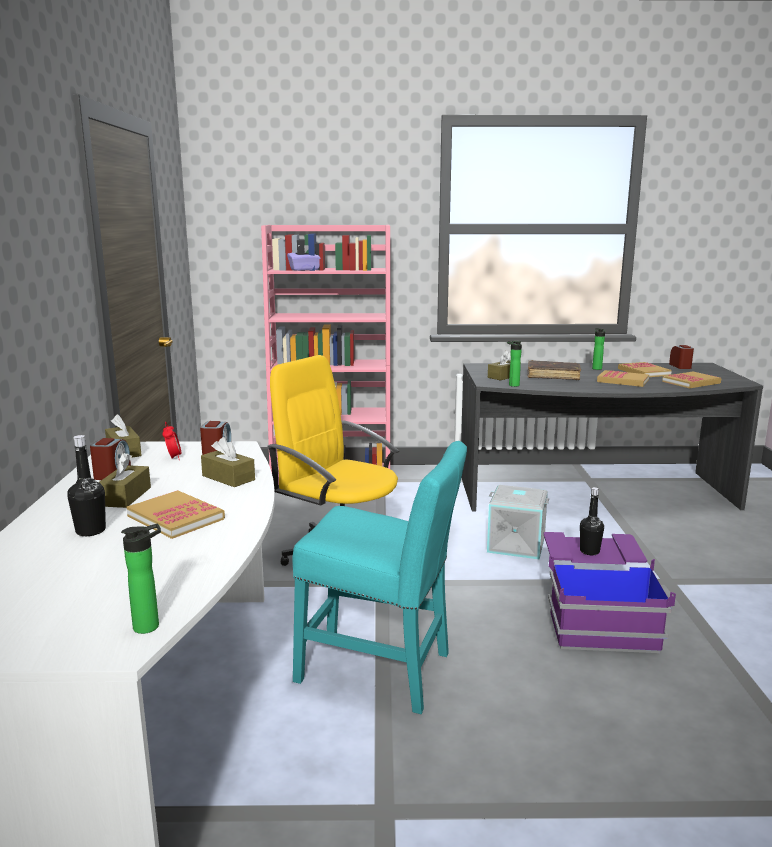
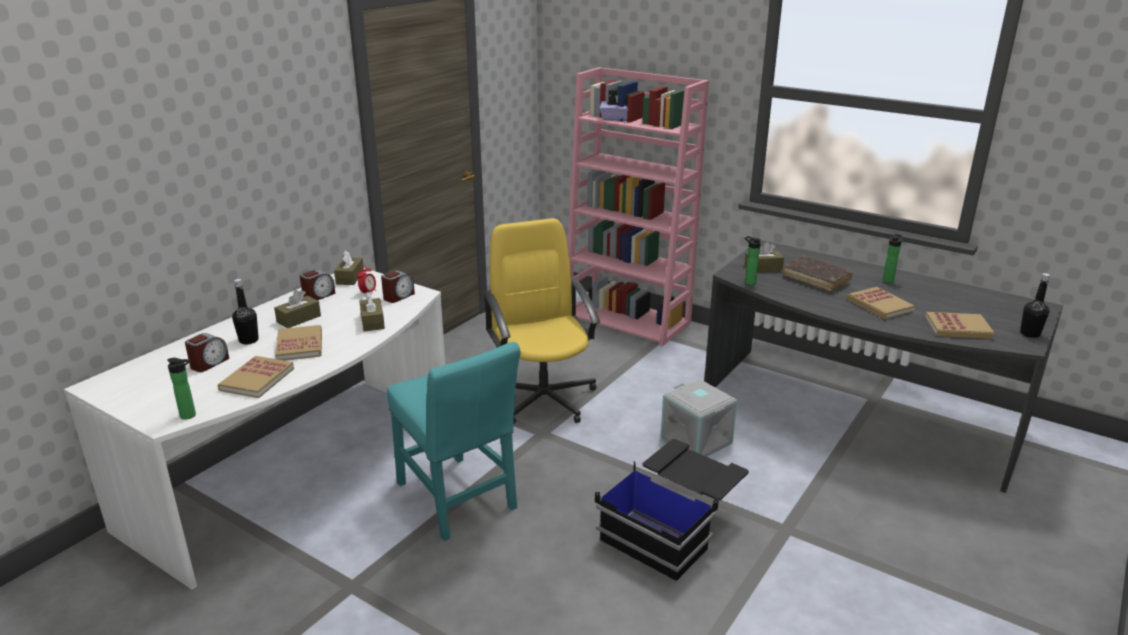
camera: 35 degrees right, 10 degrees up
purple storage box [544,532,676,653] -> black storage box [595,439,749,582]
black bottle [580,487,604,555] -> black bottle moved to [1020,273,1050,338]
book [618,362,672,377] -> book moved to [218,356,294,398]
alarm clock [669,345,694,369] -> alarm clock moved to [185,333,229,372]

